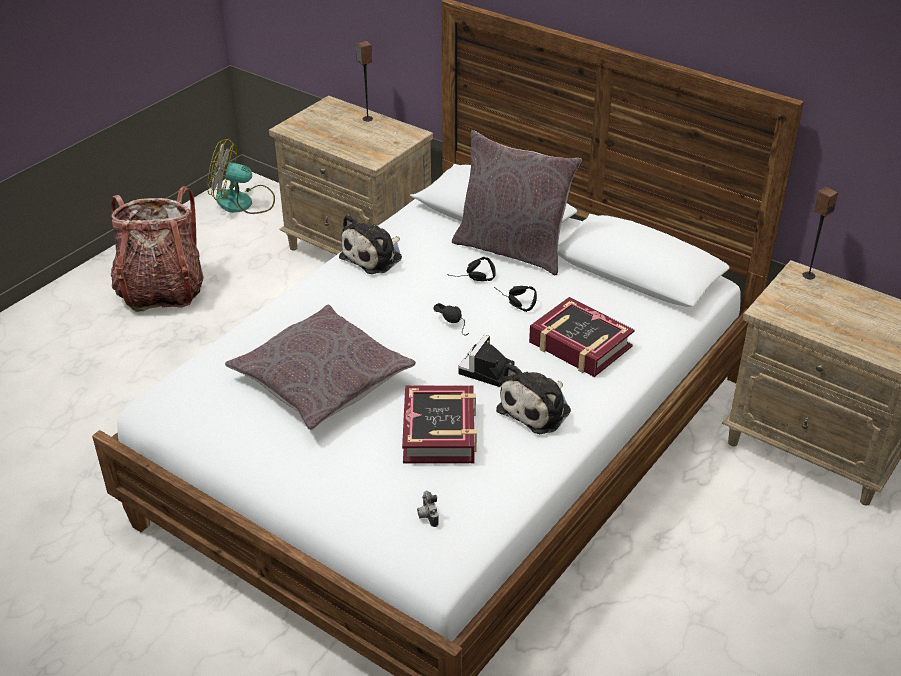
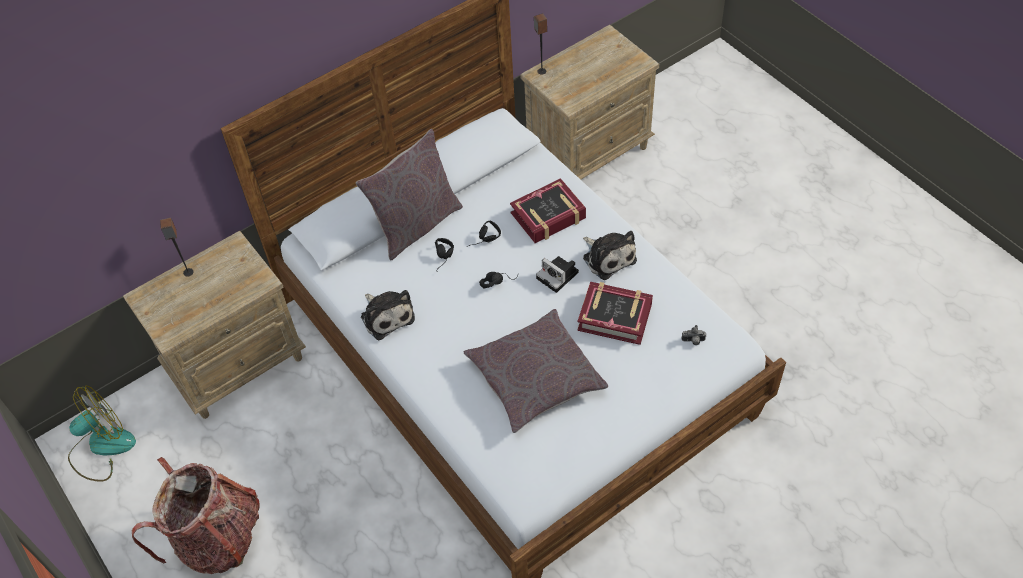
camera: 70 degrees left, 15 degrees up
fan [207,139,275,214] -> fan turned 150 degrees counterclockwise [68,386,136,481]

